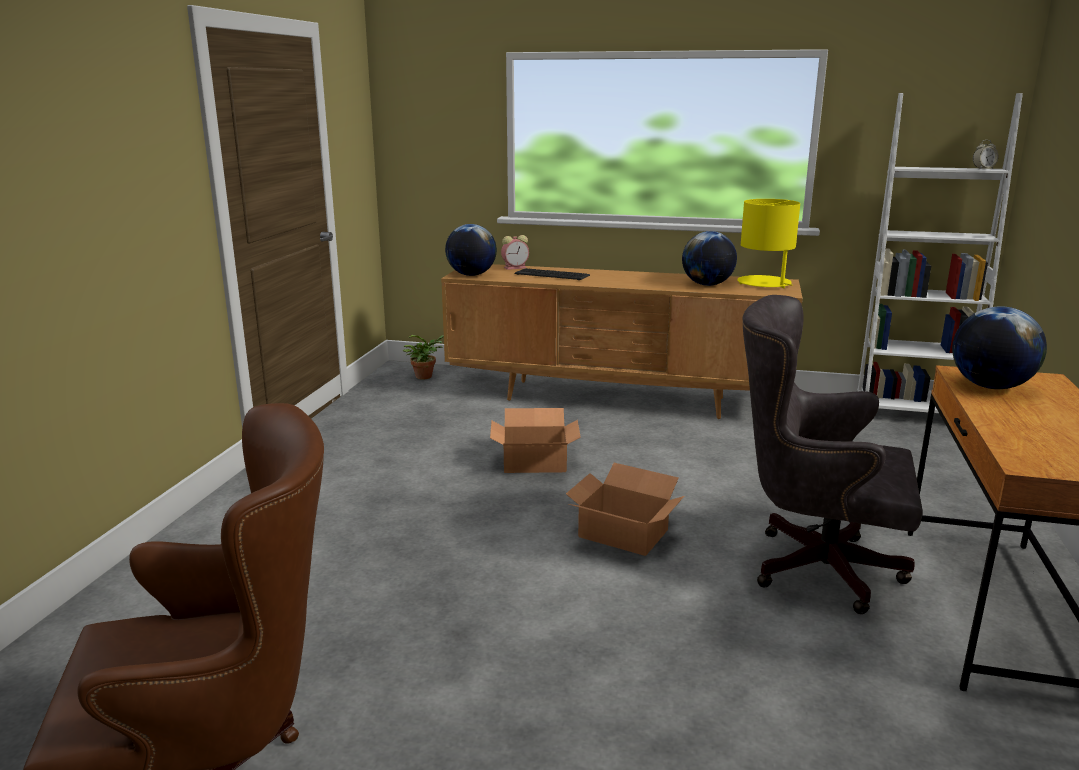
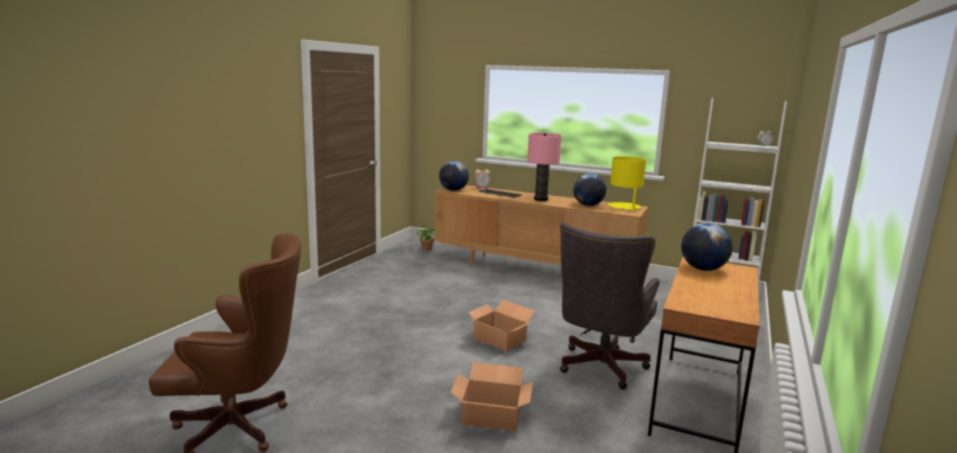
camera: 10 degrees right, 5 degrees down
cardboard box [490,408,581,473] -> cardboard box moved to [451,362,533,431]
grey office chair [742,295,922,614] -> grey office chair turned 90 degrees counterclockwise [560,222,659,389]
none -> pink table lamp [527,133,561,201]

